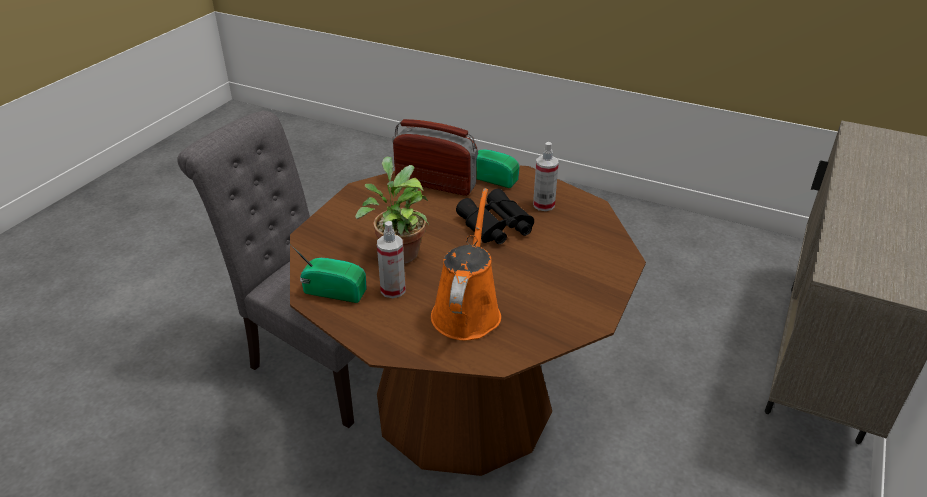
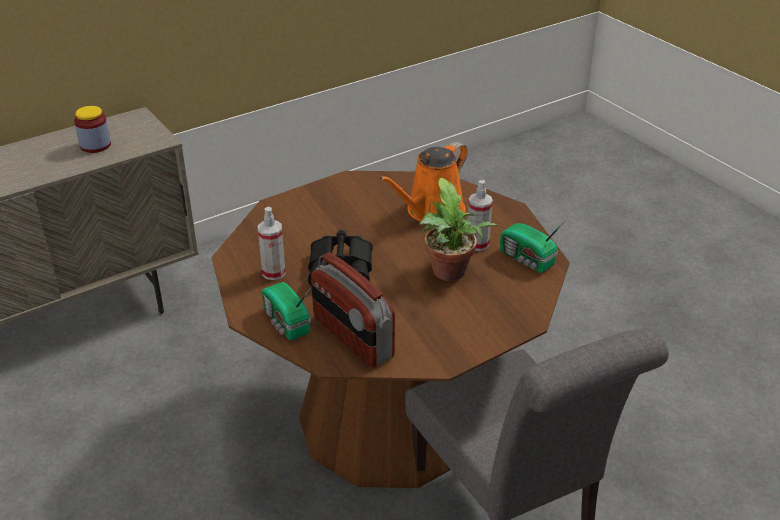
camera: 150 degrees left, 0 degrees up
none -> jar [74,106,111,153]

